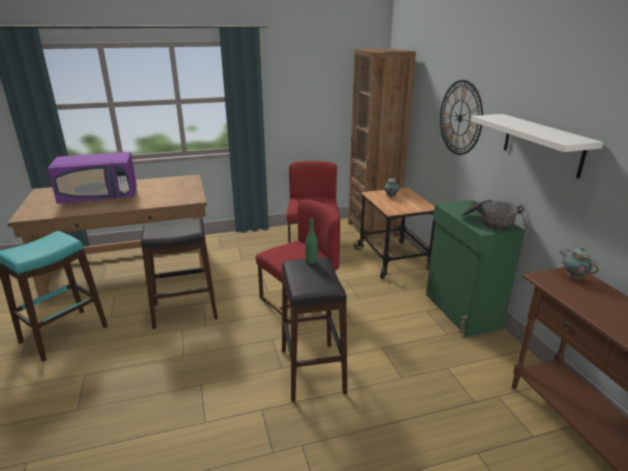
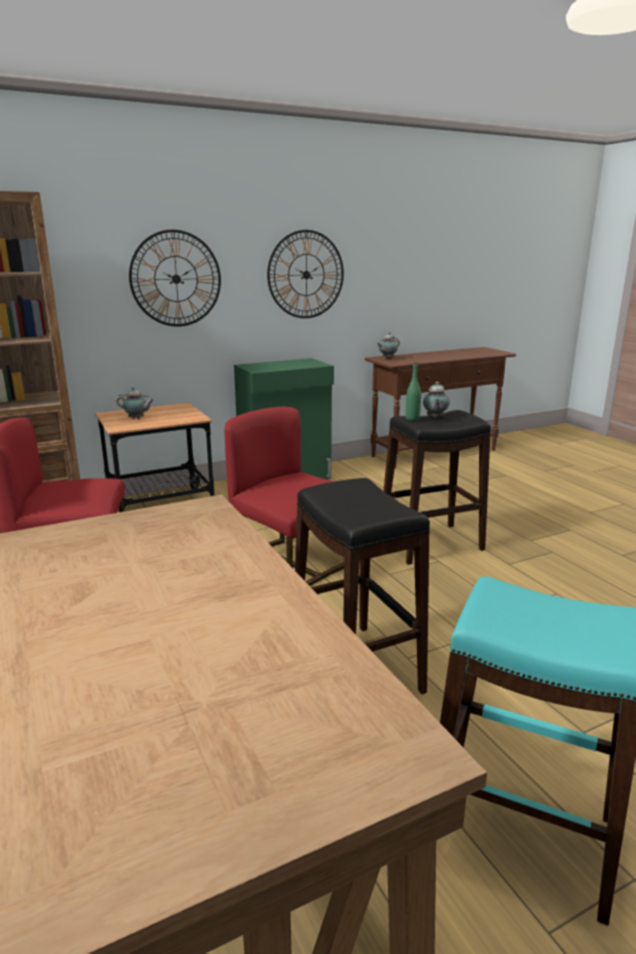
camera: 100 degrees left, 5 degrees down
purple microwave [47,152,137,204] -> none
cooking pot [461,200,524,230] -> none
white shelf [470,114,603,179] -> wall clock [267,230,344,318]
none -> teapot [423,382,450,419]

